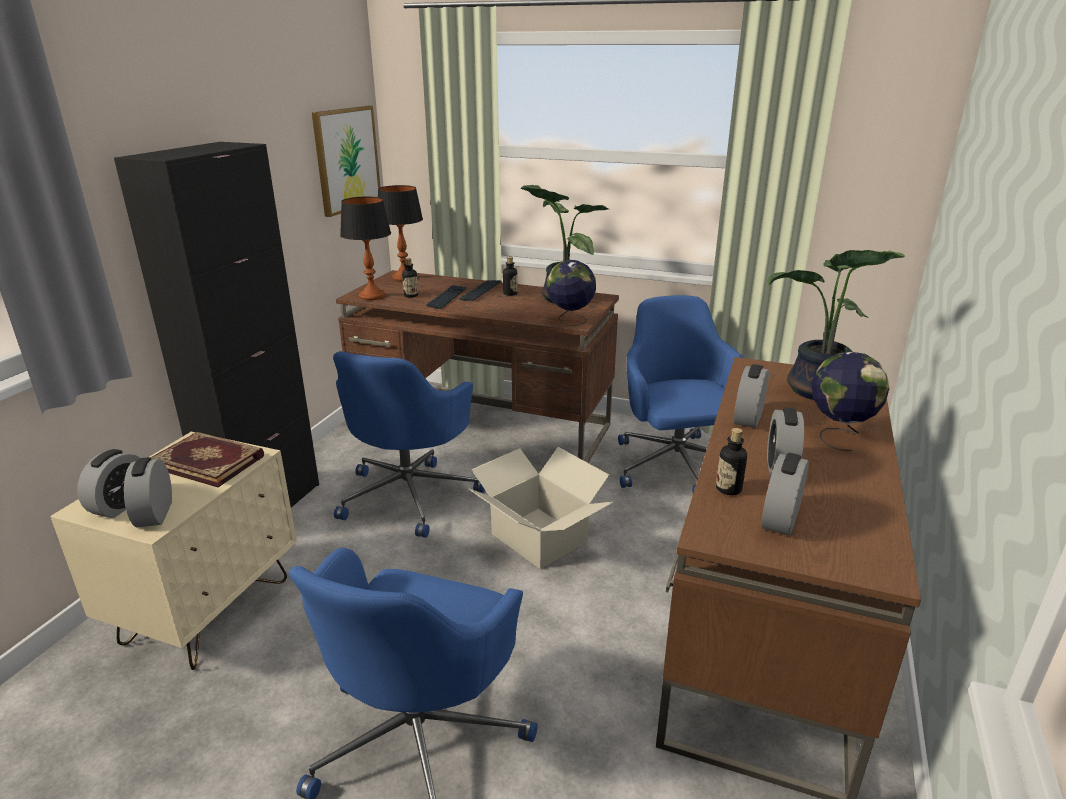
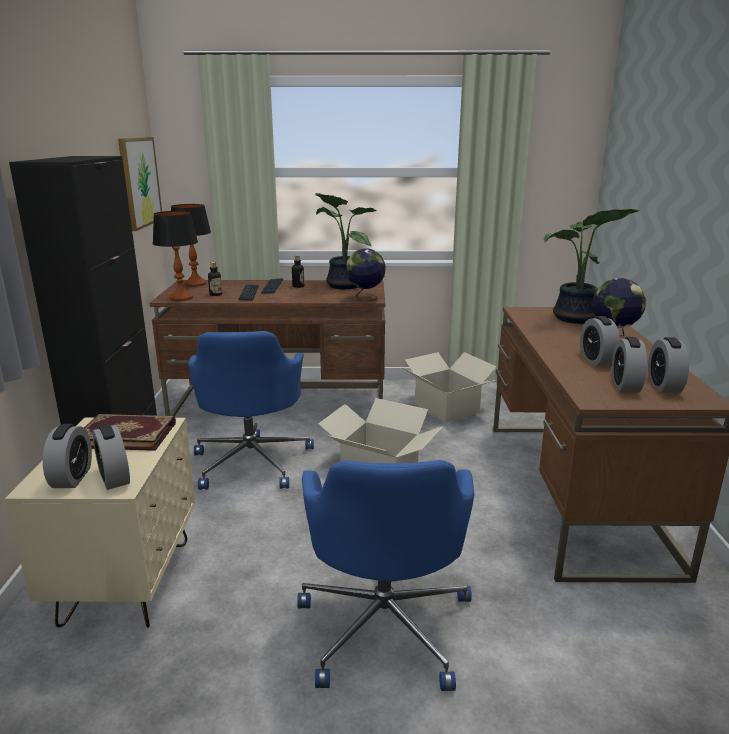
camera: 20 degrees left, 5 degrees down
blue office chair [618,295,745,493] -> cardboard box [402,352,497,423]
bottle [716,428,747,495] -> none
alarm clock [734,364,769,428] -> alarm clock moved to [648,337,689,393]

